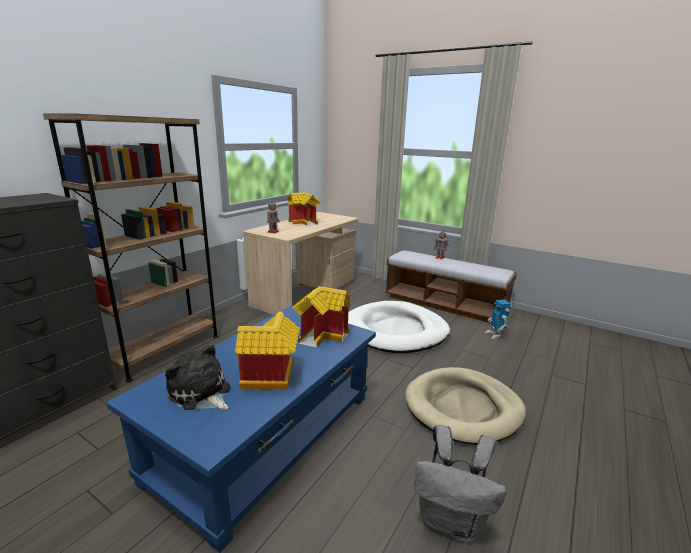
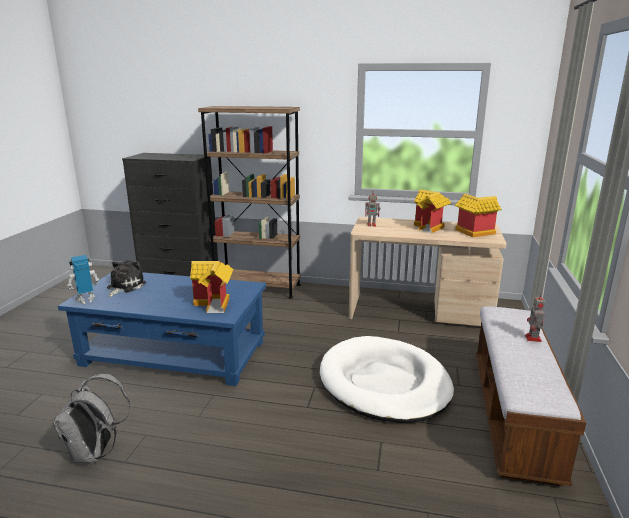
camera: 70 degrees right, 0 degrees up
toy house [235,312,300,390] -> toy house moved to [455,194,501,237]
beige dog bed [405,367,526,445] -> none
toy robot [485,299,511,339] -> toy robot moved to [67,255,99,304]

